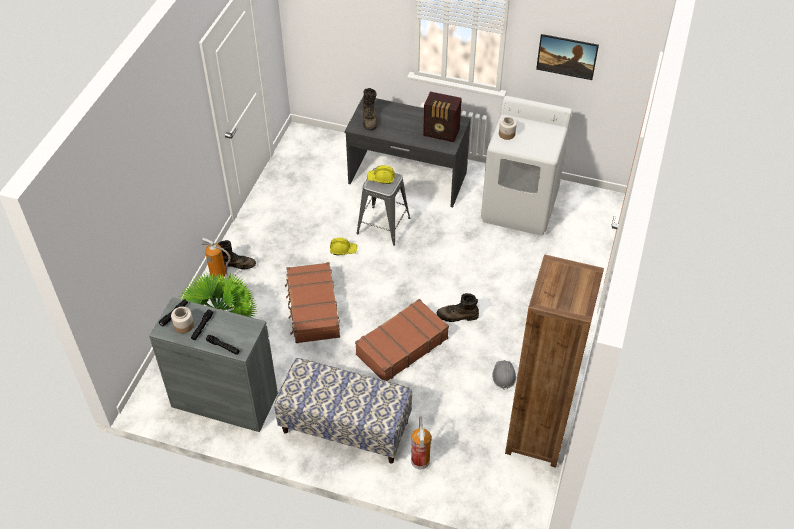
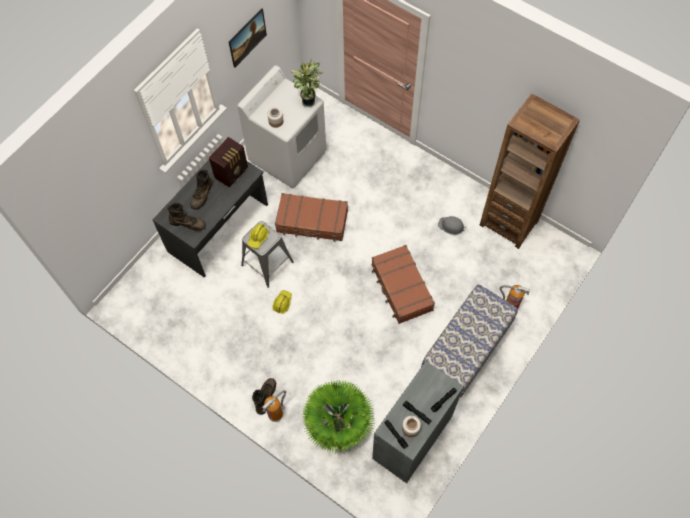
camera: 70 degrees left, 15 degrees up
brown suitcase [285,262,340,343] -> brown suitcase moved to [275,193,348,242]
brown boot [437,293,479,322] -> brown boot moved to [190,169,212,210]
none -> potted plant [291,59,324,107]

